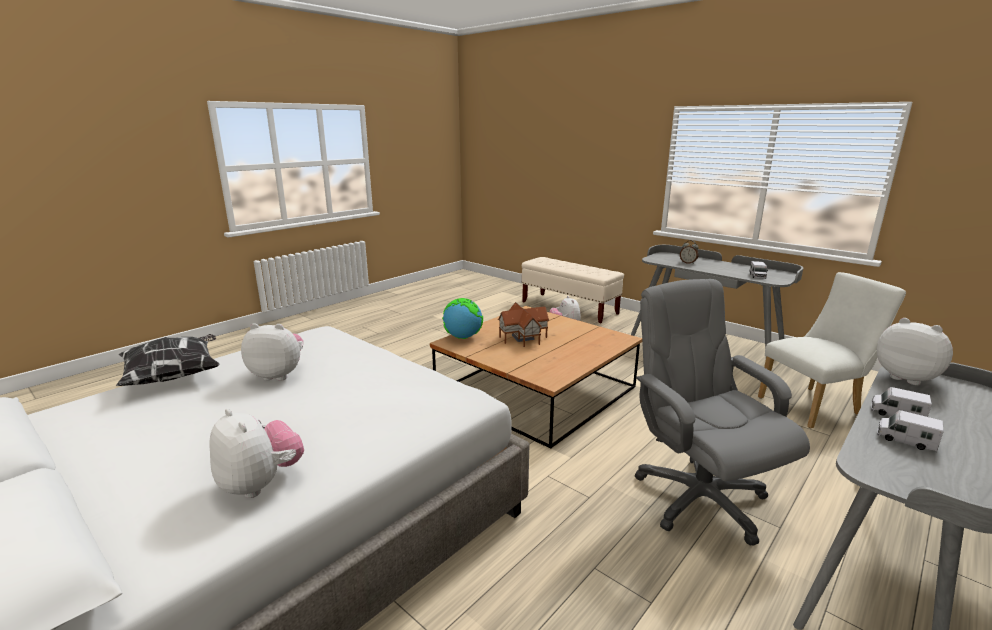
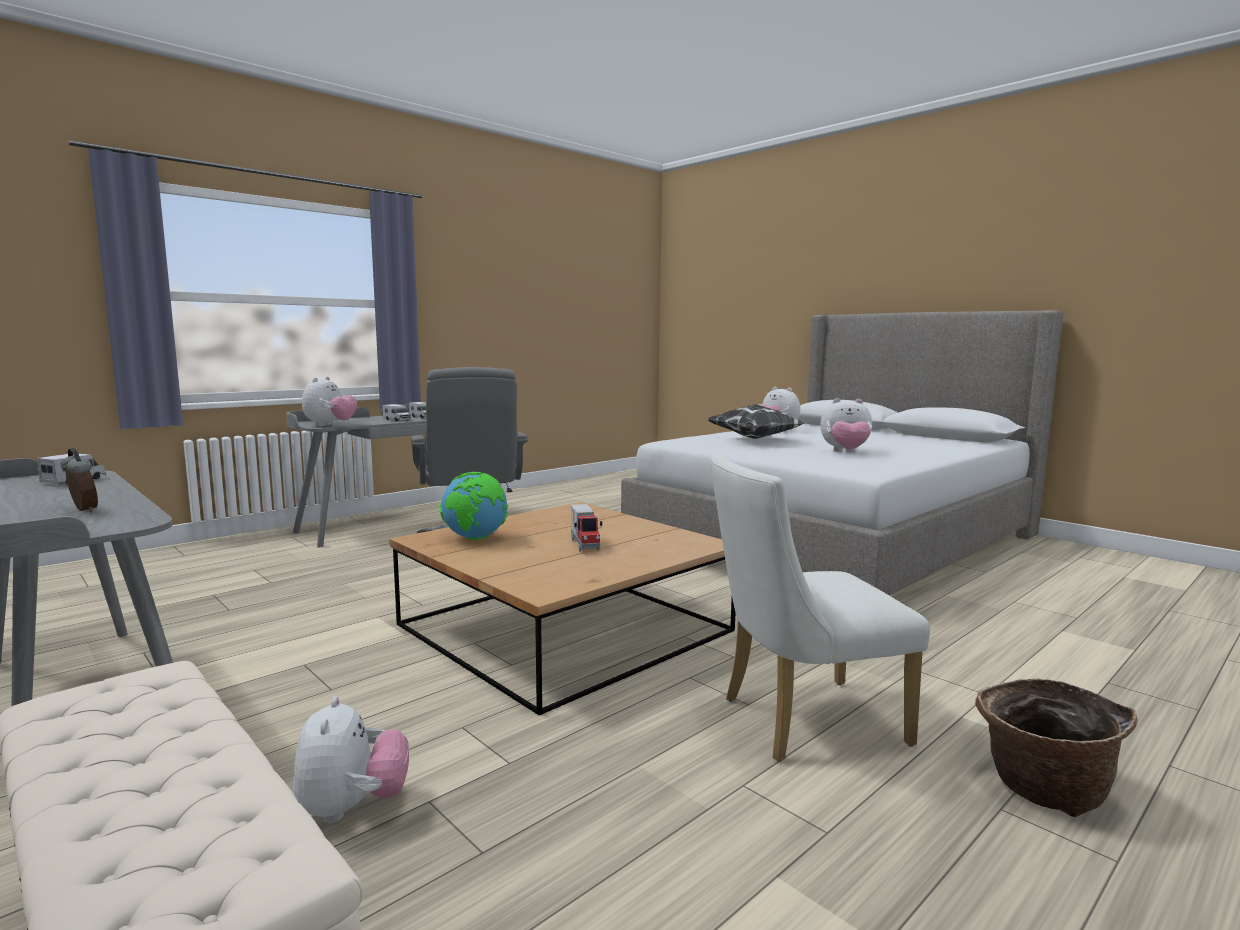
camera: 175 degrees left, 10 degrees down
pillow [116,334,219,386] -> pillow moved to [707,404,805,439]
globe [442,298,483,339] -> globe moved to [440,472,508,540]
toy house [498,302,549,347] -> toy truck [571,504,602,552]
white chair [758,272,906,429] -> white chair moved to [710,453,930,762]
plush toy [877,318,953,385] -> plush toy turned 135 degrees counterclockwise [302,377,357,426]
none -> basket [975,679,1138,817]

